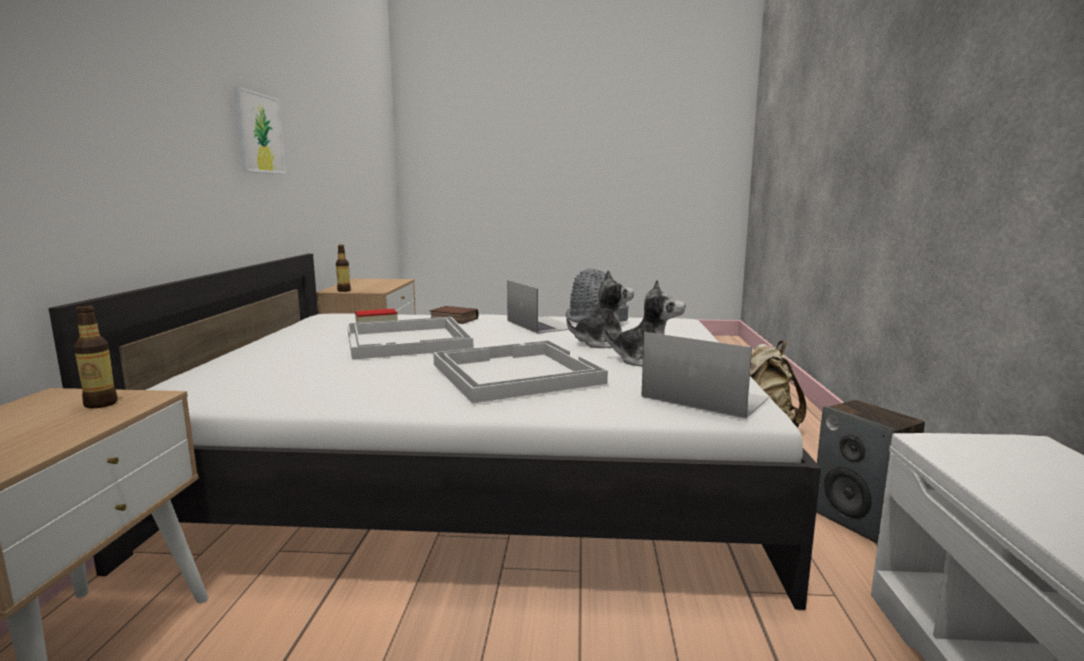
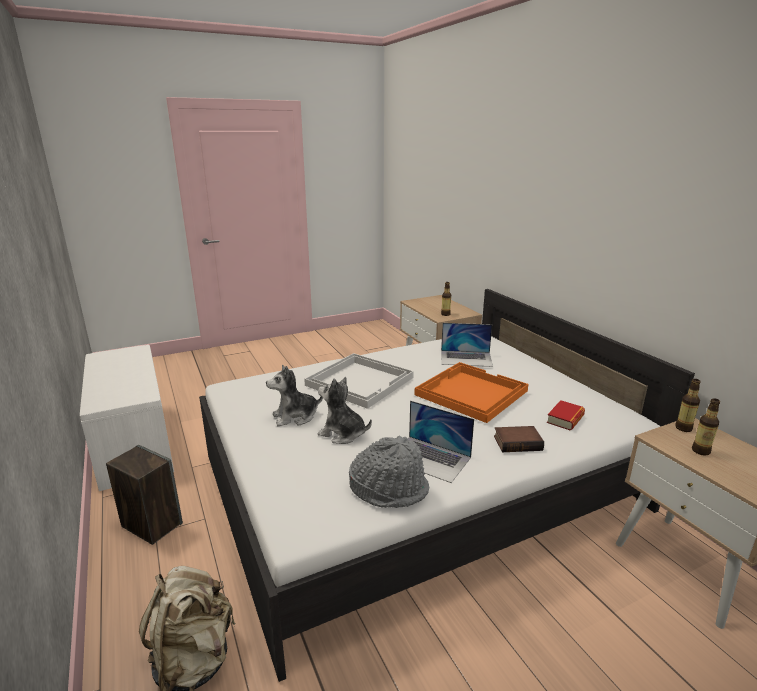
camera: 150 degrees right, 10 degrees up
picture [234,86,286,174] -> none
white tray [347,317,473,360] -> orange tray [414,362,528,423]
plush toy [566,270,634,348] -> plush toy turned 75 degrees clockwise [317,377,372,444]
laptop [641,332,769,419] -> laptop moved to [441,323,493,367]
none -> bottle [692,398,720,456]

